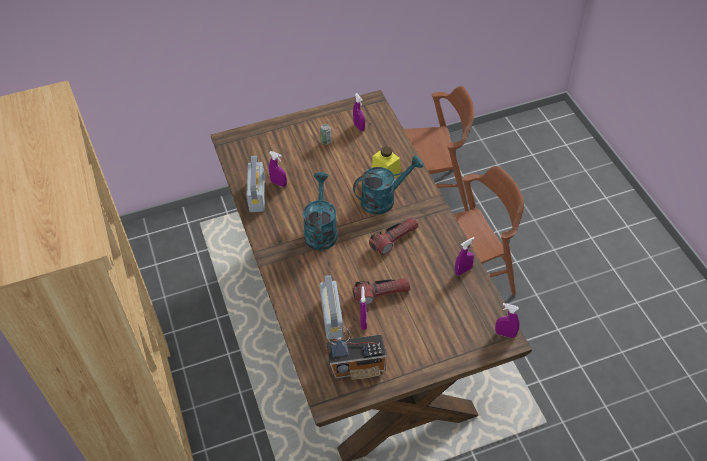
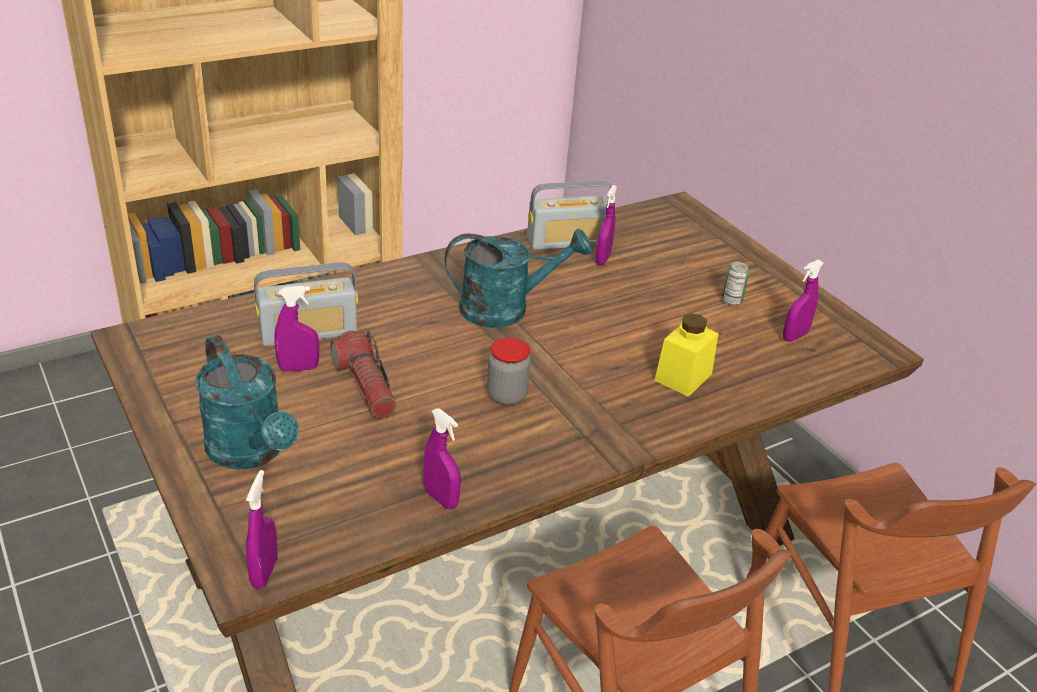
camera: 75 degrees right, 15 degrees down
radio [326,326,387,381] -> none
turquoise watering can [353,155,424,215] -> turquoise watering can moved to [196,335,298,470]
flashlight [369,217,418,255] -> jar [487,338,531,405]

